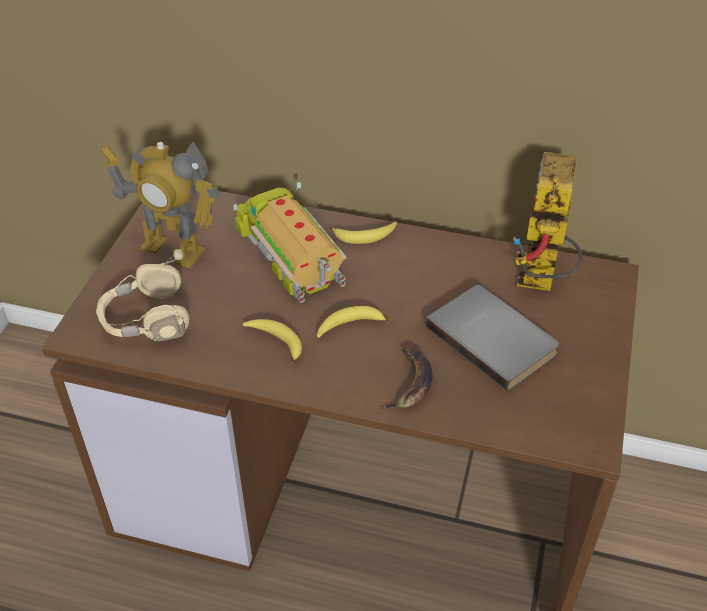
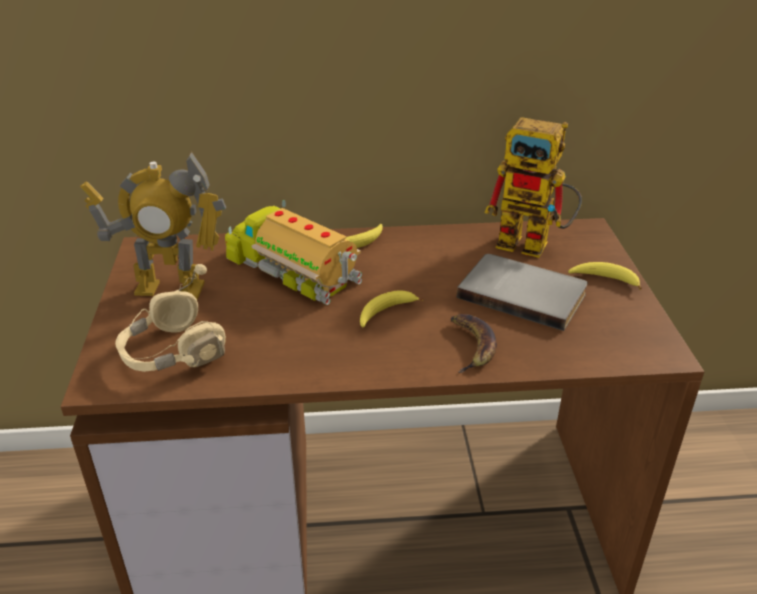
camera: 20 degrees left, 10 degrees down
banana [243,319,302,364] -> banana moved to [568,262,642,290]
toy robot [513,152,583,291] -> toy robot turned 60 degrees counterclockwise [484,117,582,258]

